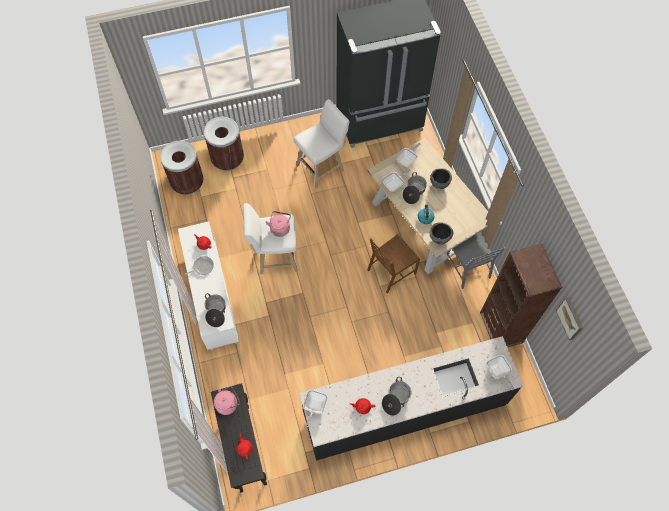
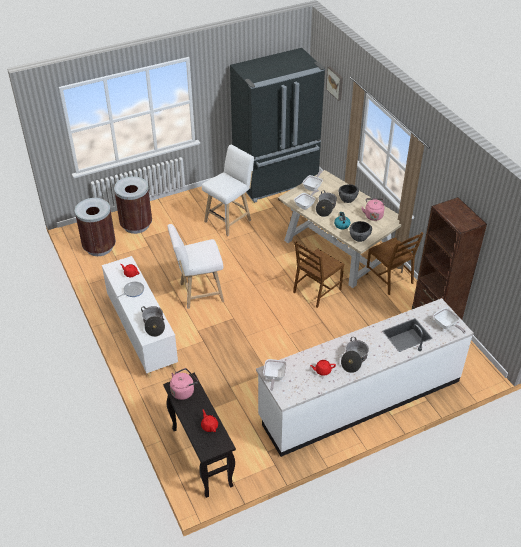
camera: 10 degrees left, 20 degrees down
pink kettle [265,211,291,237] -> pink kettle moved to [362,198,384,221]
black counter [299,336,523,461] -> white counter [256,298,474,457]
grey chair [446,231,506,289] -> brown chair [366,232,423,295]
picture [556,297,583,340] -> picture moved to [326,66,343,101]

